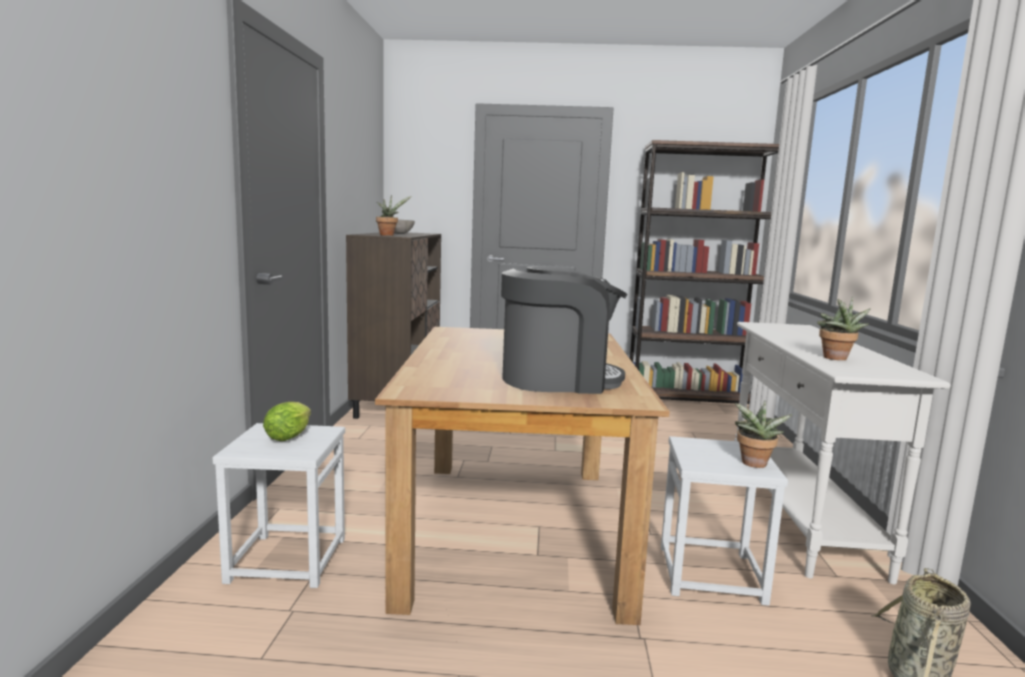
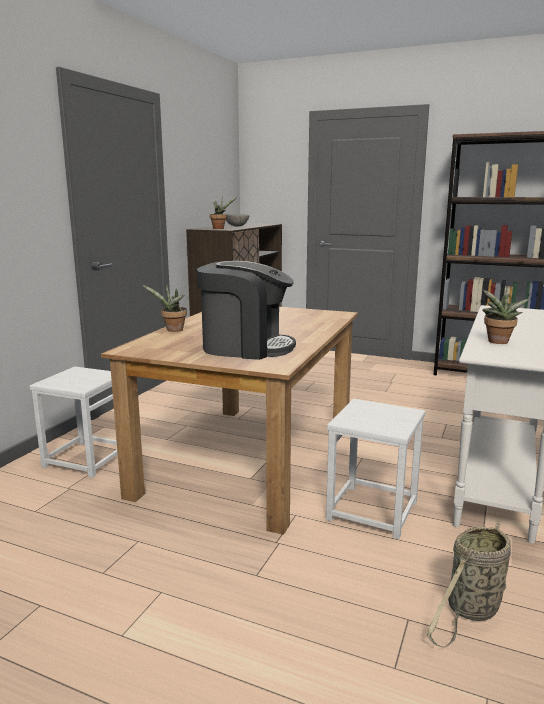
camera: 20 degrees right, 5 degrees up
lettuce [263,402,311,441] -> none
potted plant [735,400,793,468] -> potted plant moved to [142,284,187,332]

